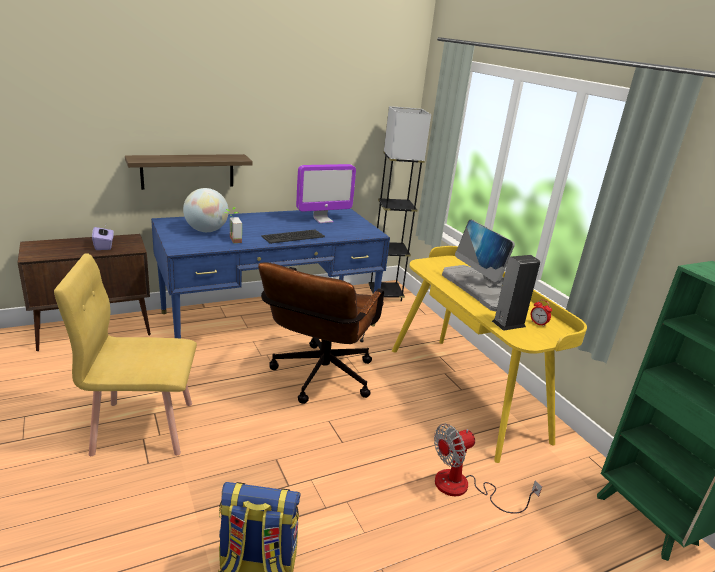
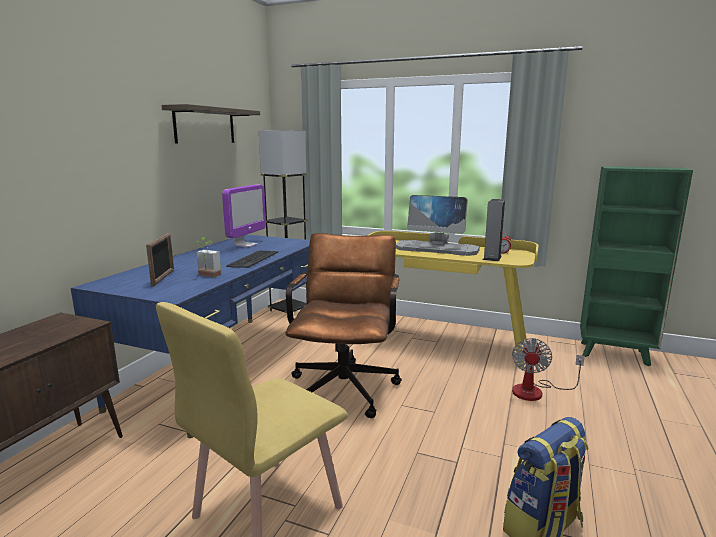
camera: 40 degrees left, 10 degrees down
purple tissue box [92,224,114,250] -> none
shelf [125,154,253,190] -> shelf moved to [161,104,260,144]
globe [183,188,229,232] -> picture frame [146,233,174,287]
brown office chair [258,262,384,404] -> brown office chair turned 150 degrees counterclockwise [285,233,402,418]

